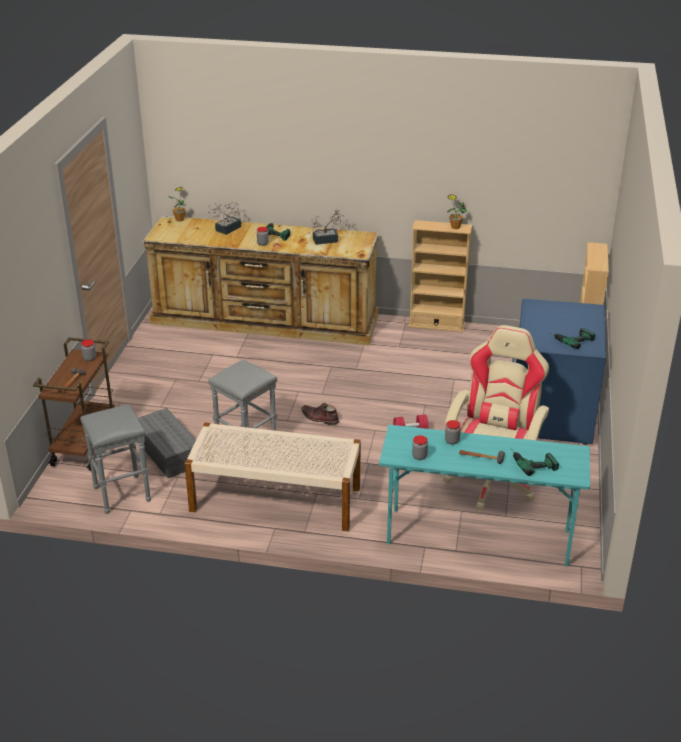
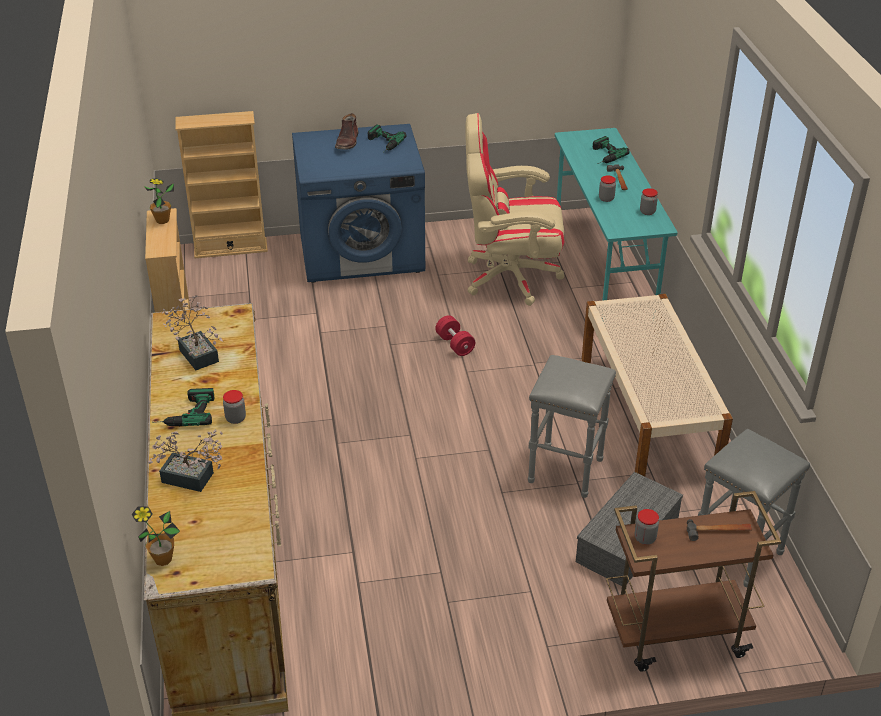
camera: 110 degrees left, 5 degrees up
brown boot [301,403,339,425] -> brown boot moved to [335,113,358,150]

